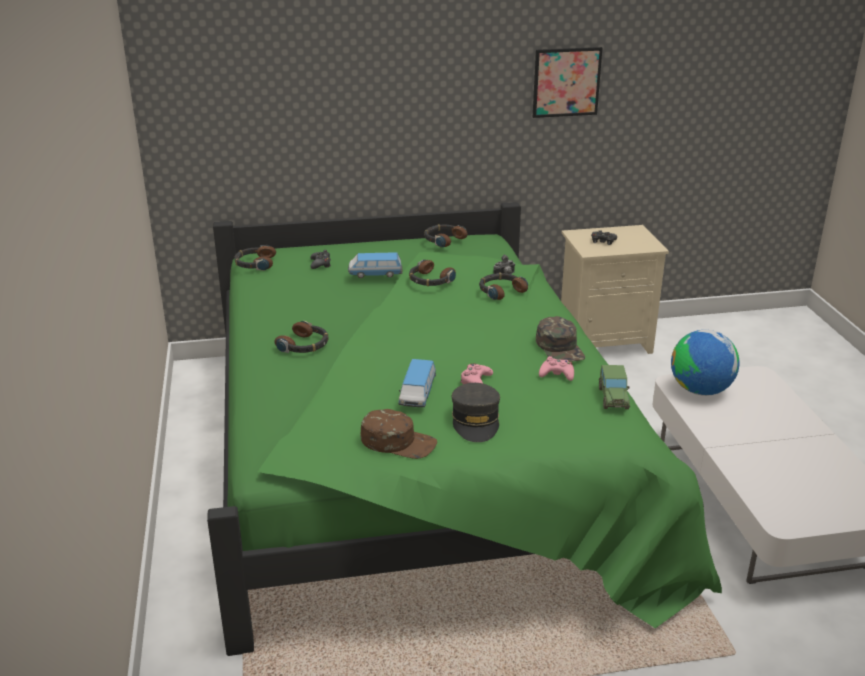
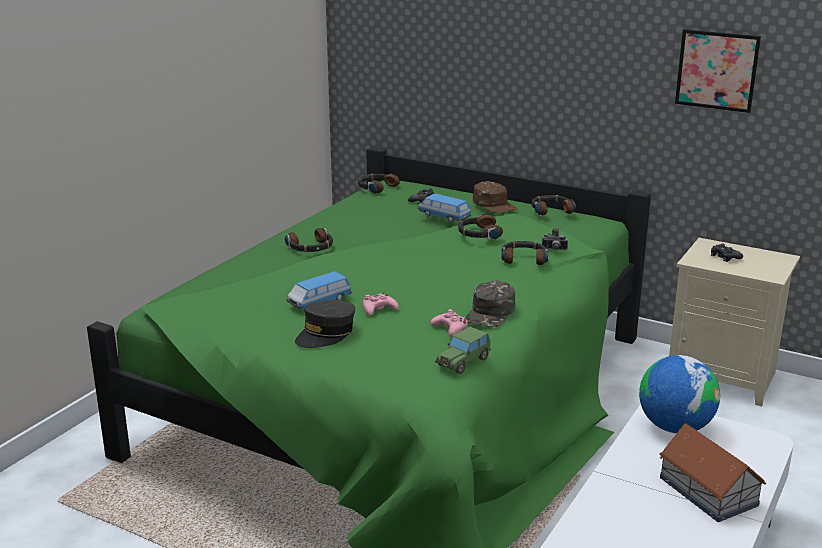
camera: 40 degrees right, 5 degrees down
brown cap [360,409,437,459] -> brown cap moved to [473,181,518,213]
none -> toy house [659,424,766,522]

